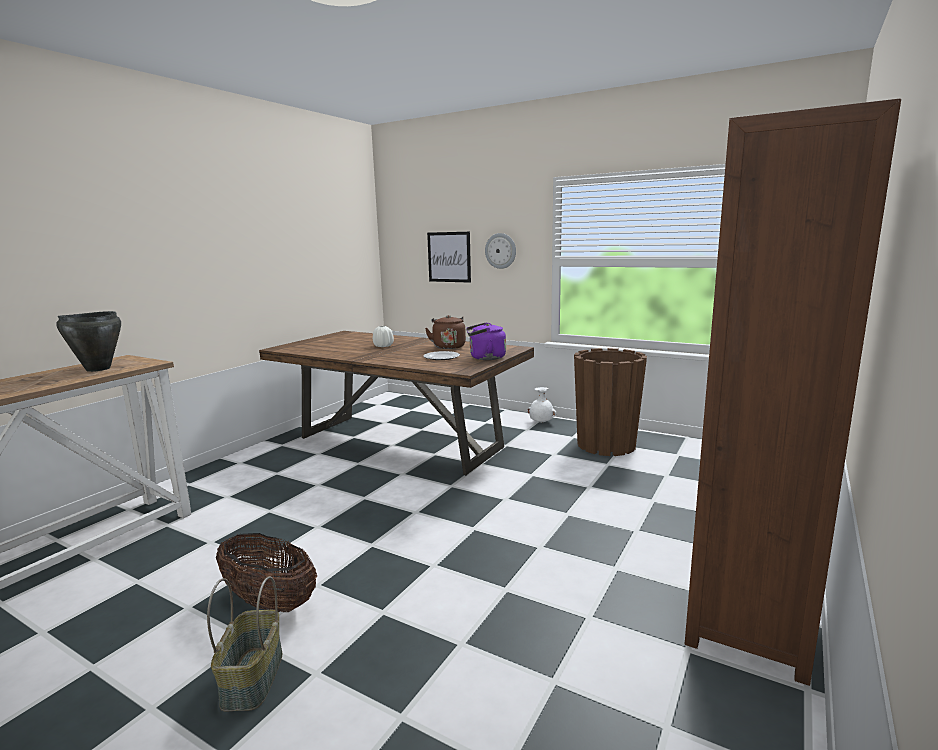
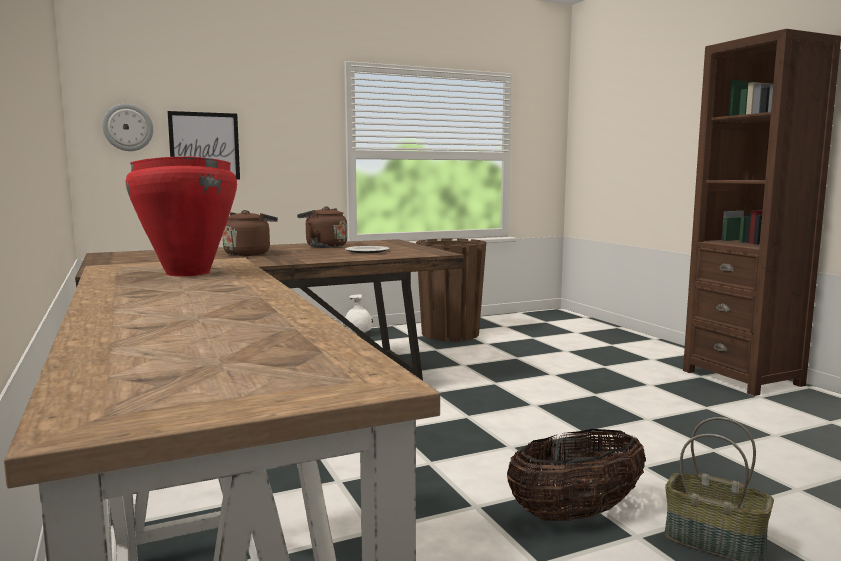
camera: 55 degrees left, 5 degrees down
black cooking pot [56,311,121,372] -> red cooking pot [126,156,237,276]
white vase [373,326,394,347] -> brown kettle [223,210,278,256]
purple kettle [466,323,506,360] -> none
wall clock [485,233,516,269] -> wall clock moved to [102,103,153,151]

